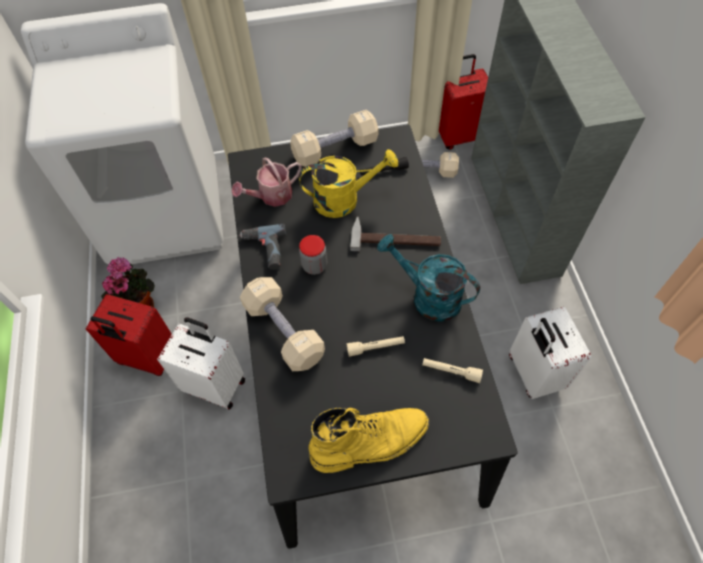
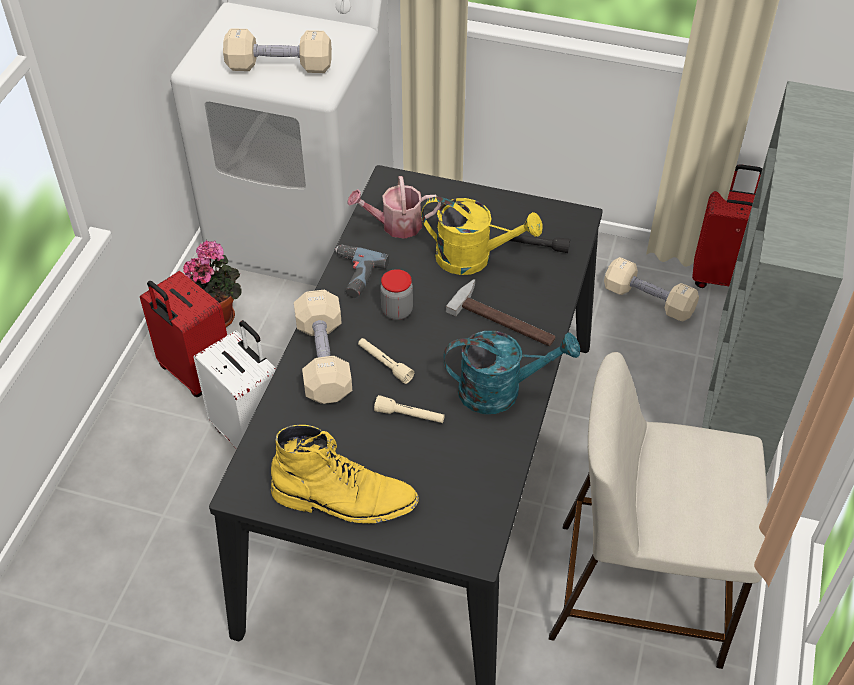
camera: 25 degrees right, 10 degrees down
beige dumbbell [290,110,378,167] -> beige dumbbell moved to [223,28,332,73]
turquoise watering can [377,234,480,322] -> turquoise watering can turned 120 degrees clockwise [444,331,580,414]
beige flashlight [422,358,483,383] -> beige flashlight moved to [358,338,414,384]
white suitcase [509,307,591,399] -> beige stool [549,352,767,669]

